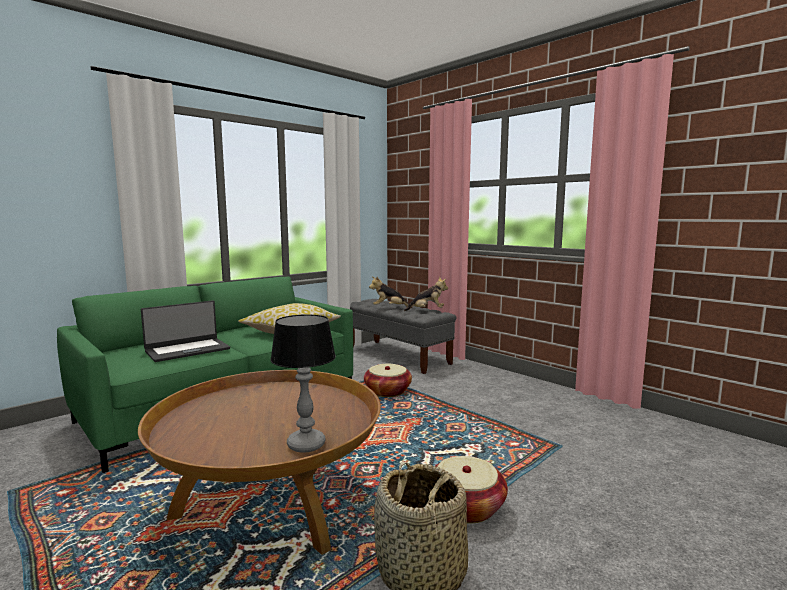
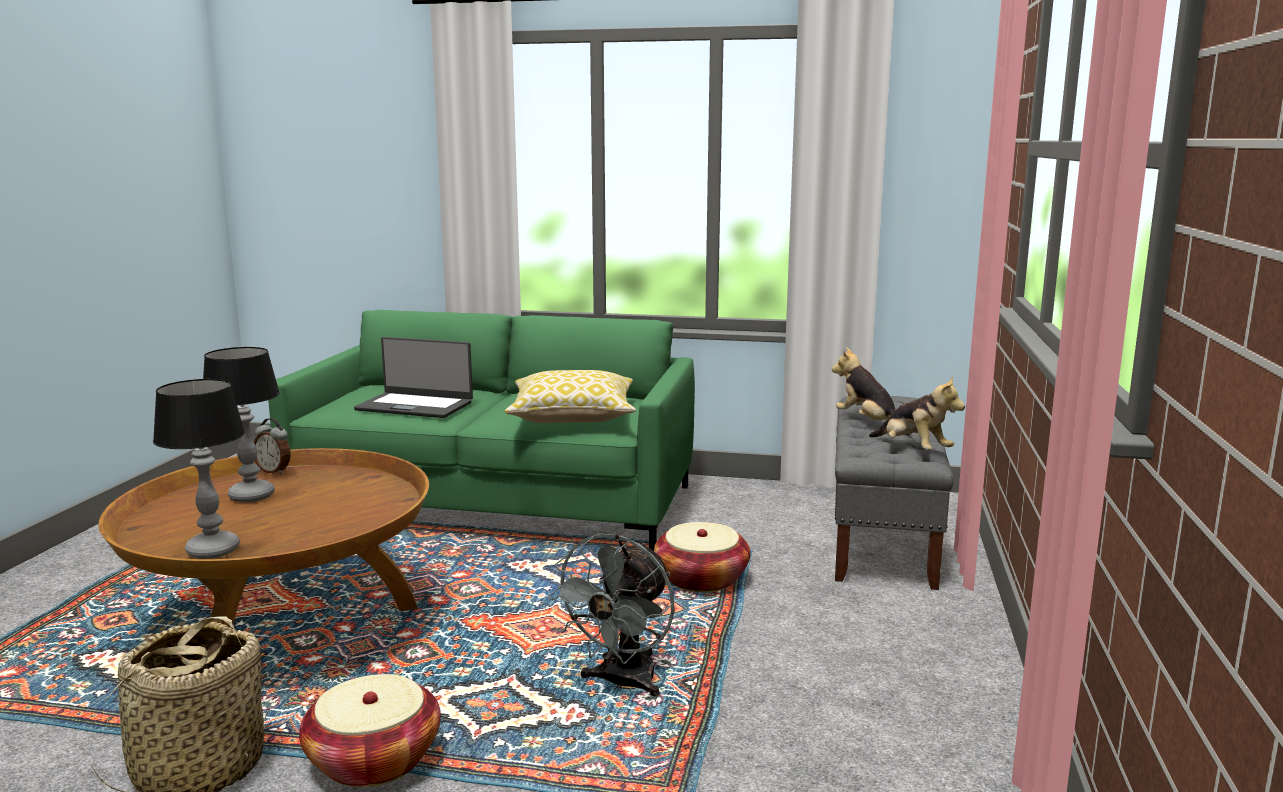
camera: 55 degrees right, 5 degrees up
none -> table lamp [203,347,280,502]
none -> alarm clock [254,418,291,474]
none -> grey fan [548,534,675,696]

